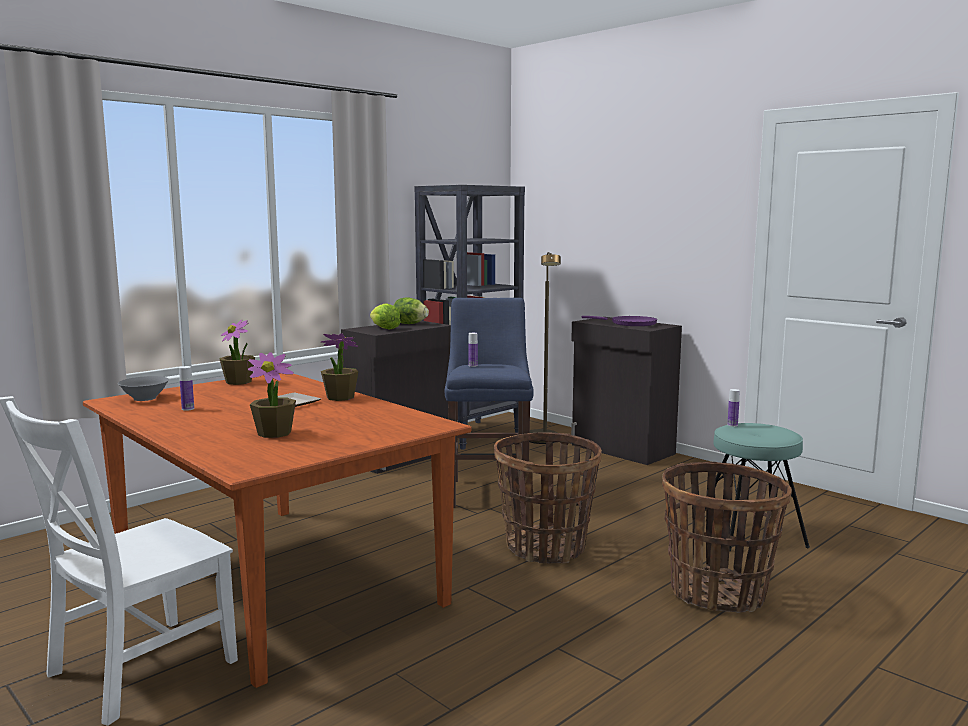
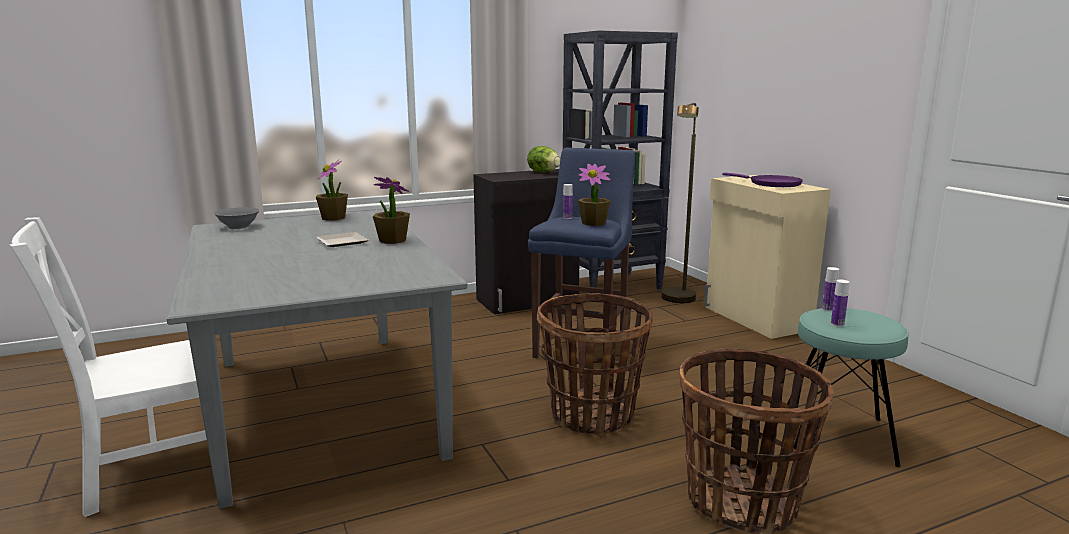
camera: 20 degrees right, 5 degrees up
brown dining table [83,373,471,688] -> grey dining table [167,211,468,509]
bottle [179,366,194,411] -> bottle moved to [831,280,850,327]
potted plant [248,352,296,438] -> potted plant moved to [578,164,611,226]
lettuce [370,303,401,330] -> none
black cabinet [571,317,682,465] -> beige cabinet [703,175,831,339]

